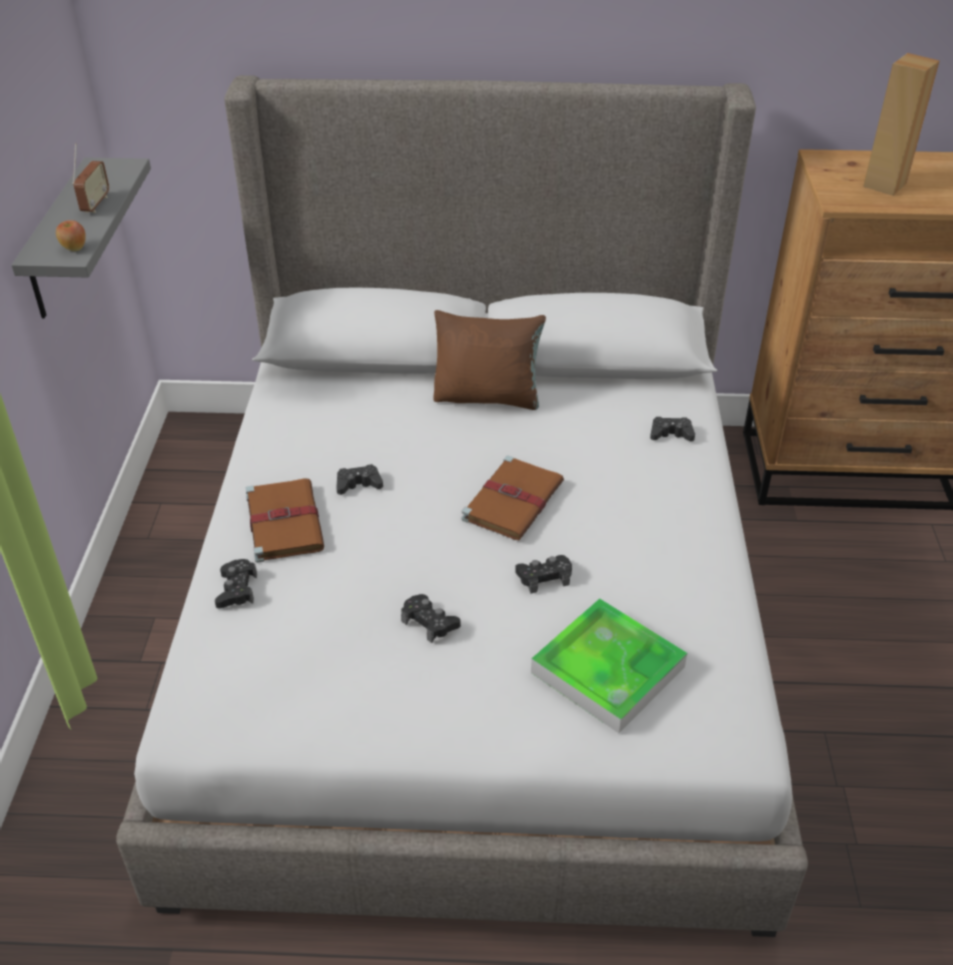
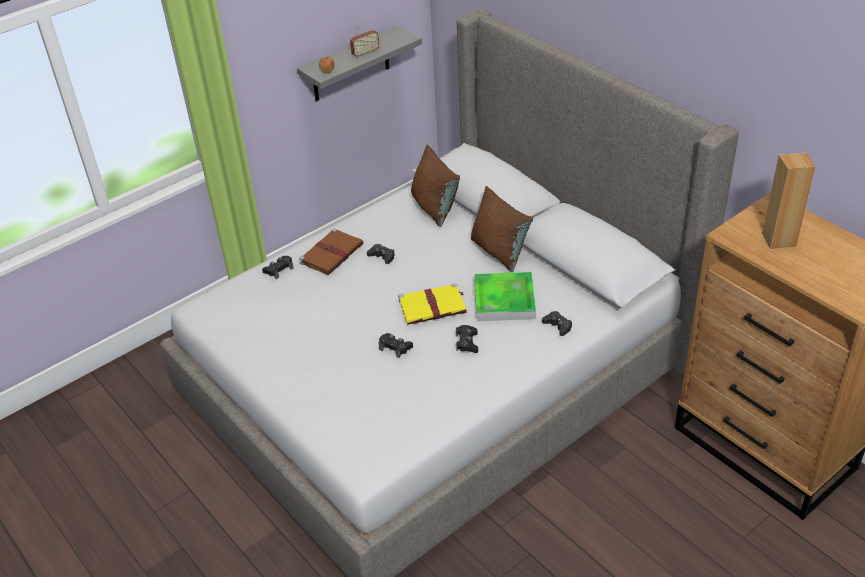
camera: 50 degrees right, 0 degrees up
black game controller [401,594,461,643] -> black game controller moved to [456,325,478,353]
brown book [462,456,564,540] -> yellow book [398,283,467,325]
tray [531,598,687,733] -> tray moved to [475,272,536,321]
none -> brown pillow [411,144,460,227]

